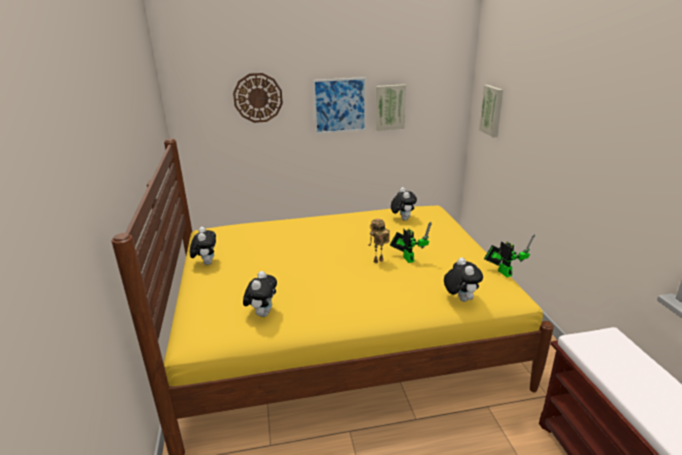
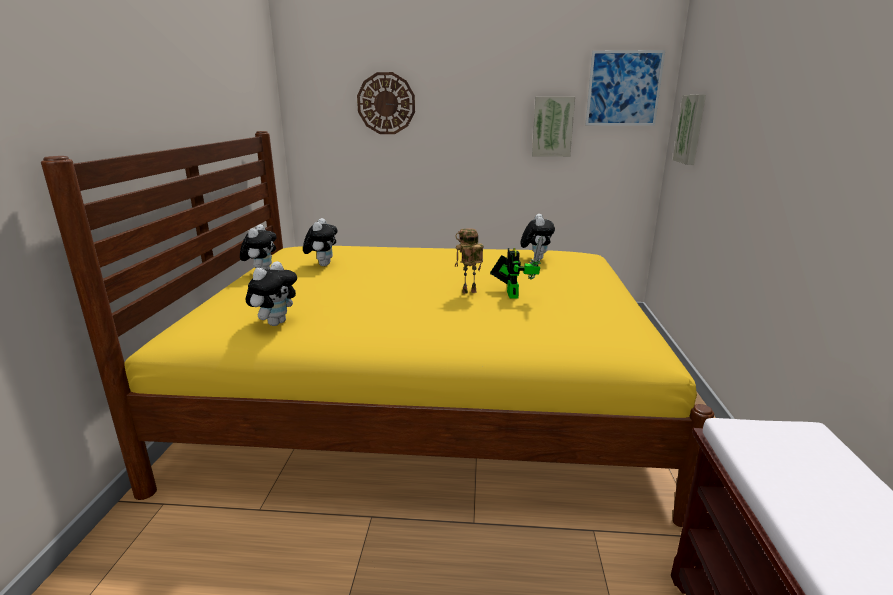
camera: 15 degrees right, 5 degrees down
picture [313,77,366,134] -> picture moved to [585,50,665,126]
plush toy [444,257,483,302] -> plush toy moved to [303,218,338,266]
toy robot [484,234,535,277] -> none

